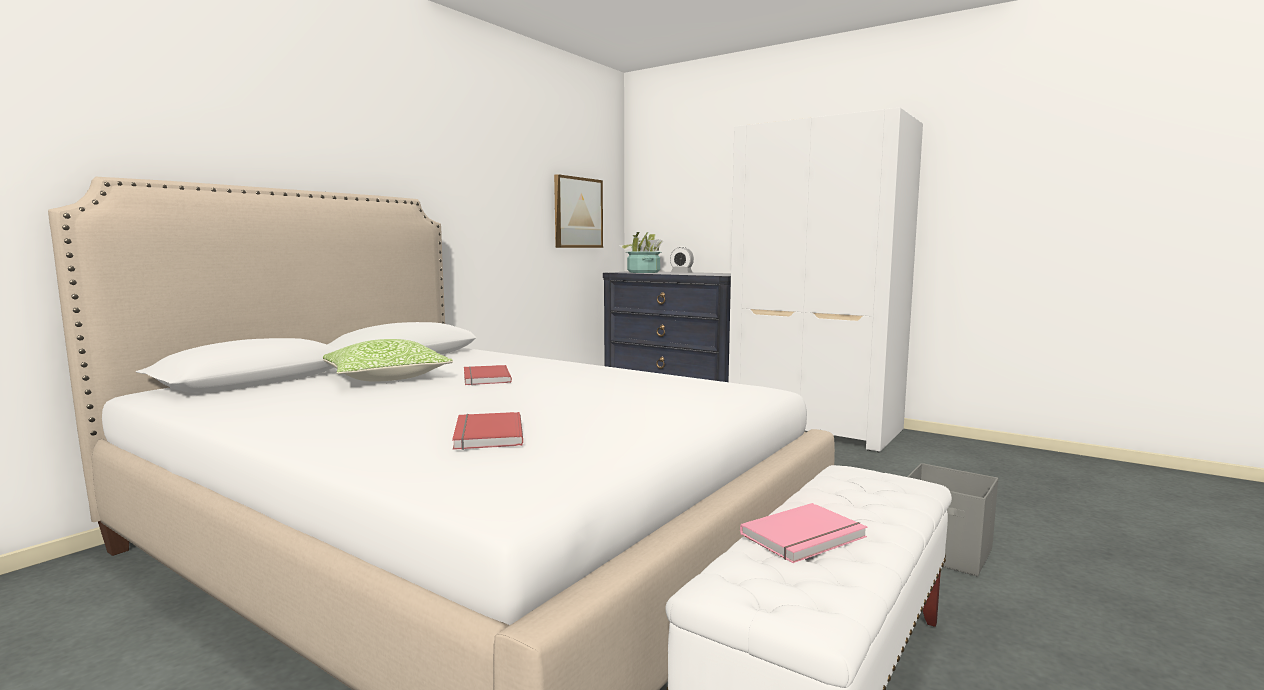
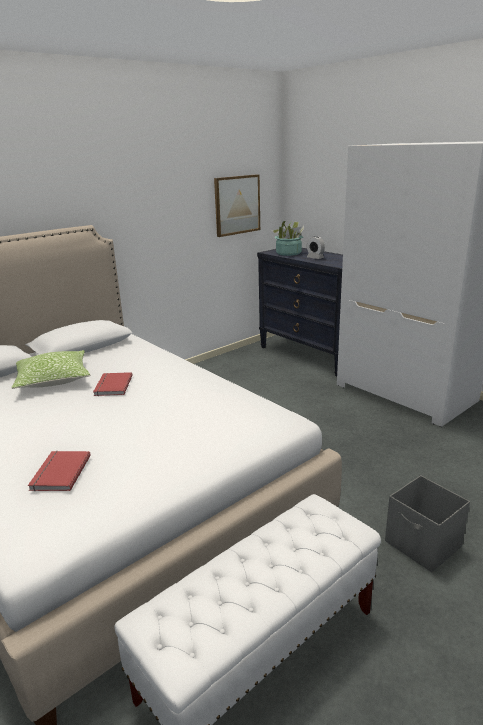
camera: 15 degrees right, 15 degrees up
pink book [740,503,867,563] -> none

